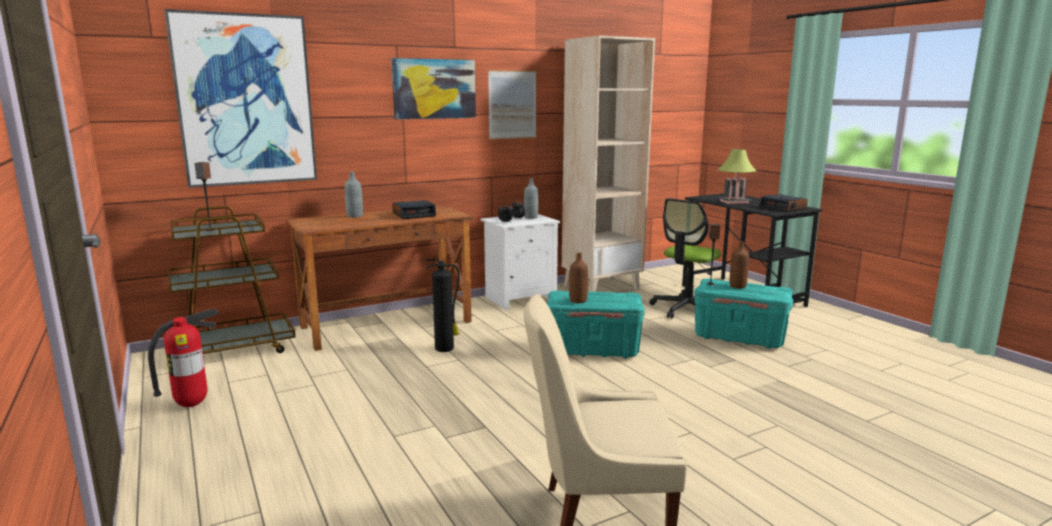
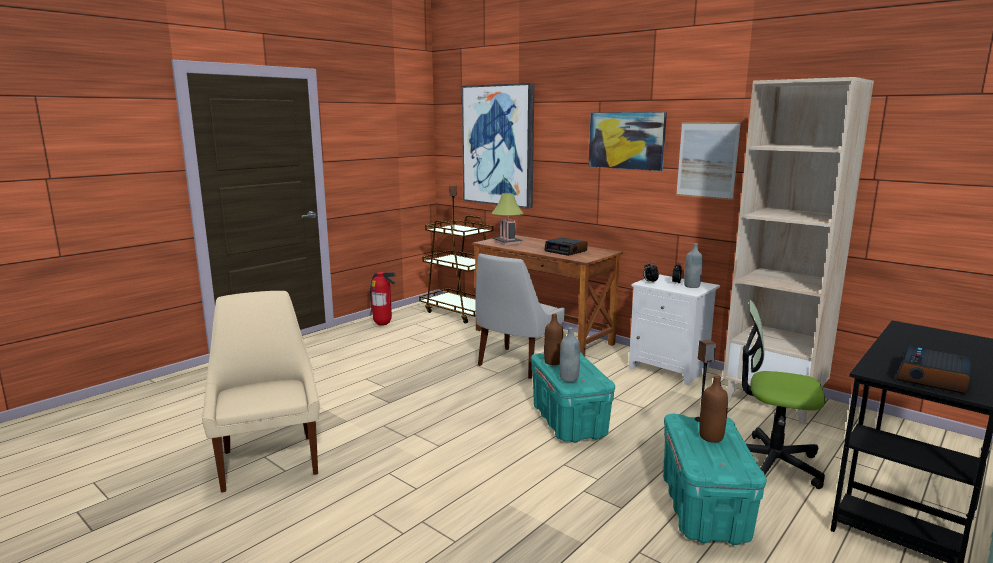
camera: 70 degrees right, 0 degrees up
grey bottle [345,172,363,218] -> grey bottle moved to [560,327,580,382]
fire extinguisher [426,259,460,352] -> white chair [476,253,565,379]
table lamp [718,149,756,204] -> table lamp moved to [492,193,523,245]

